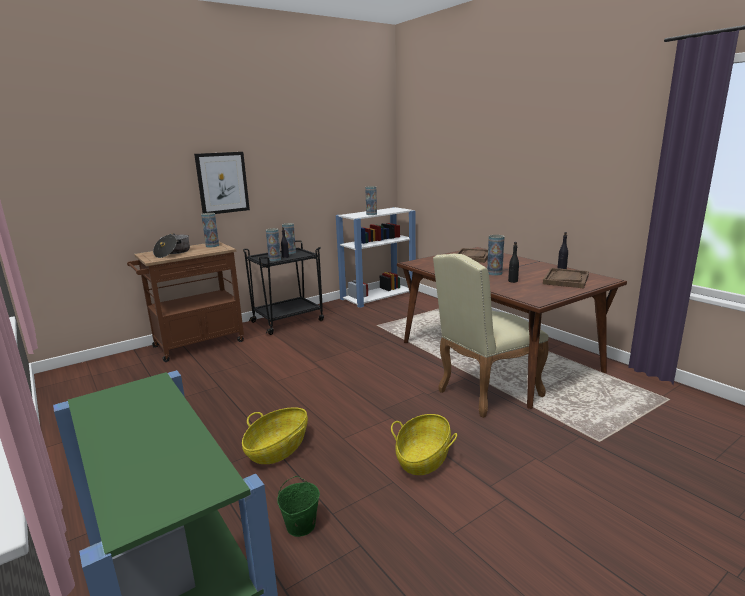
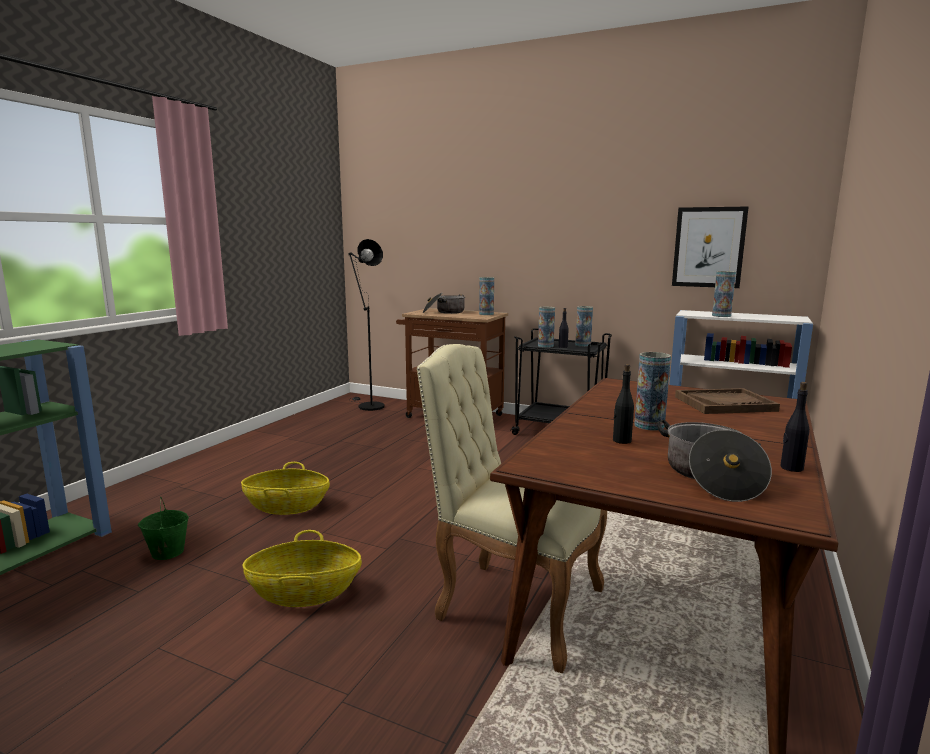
camera: 60 degrees right, 5 degrees down
picture [194,152,250,214] -> picture moved to [672,206,749,288]
brown tray [543,268,589,288] -> cooking pot [657,420,772,502]
none -> black floor lamp [349,239,385,411]

